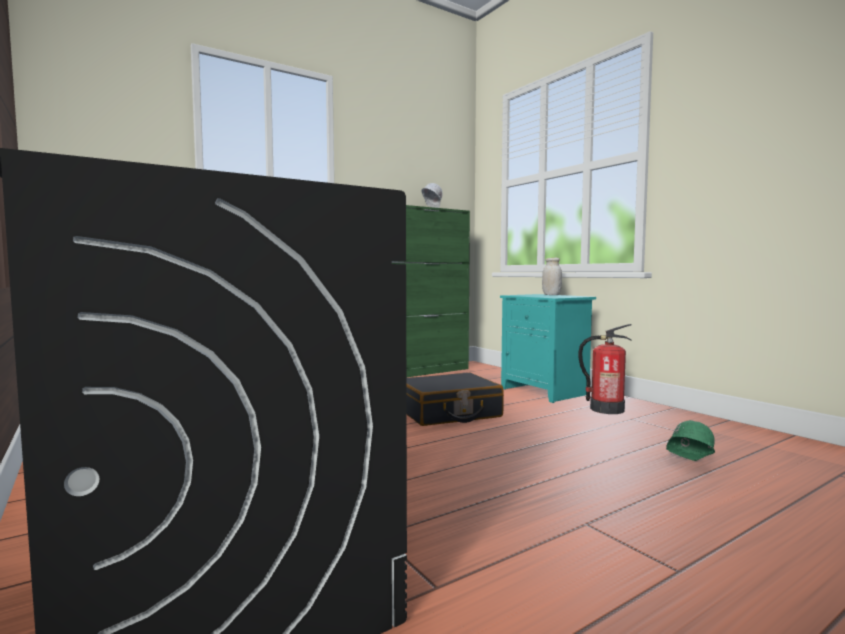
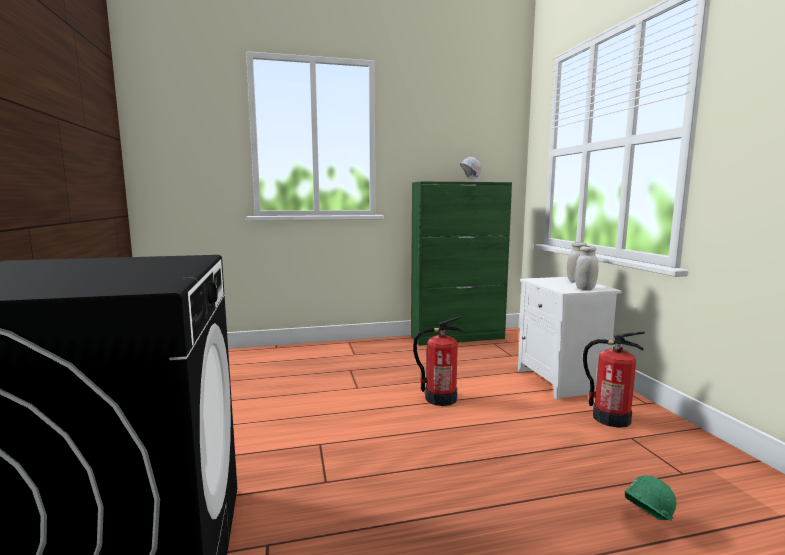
camera: 20 degrees right, 5 degrees up
black suitcase [406,373,504,426] -> fire extinguisher [413,316,463,406]
turquoise nightstand [500,294,596,403] -> white nightstand [518,277,621,399]
none -> white jar [575,246,599,290]

